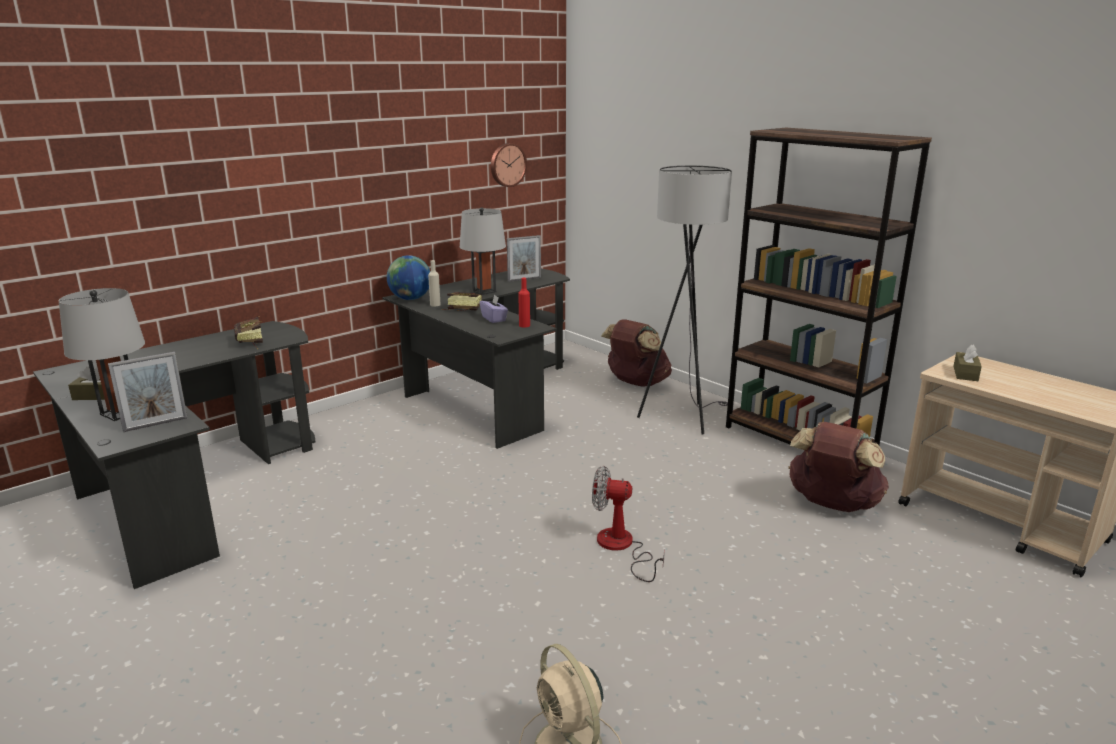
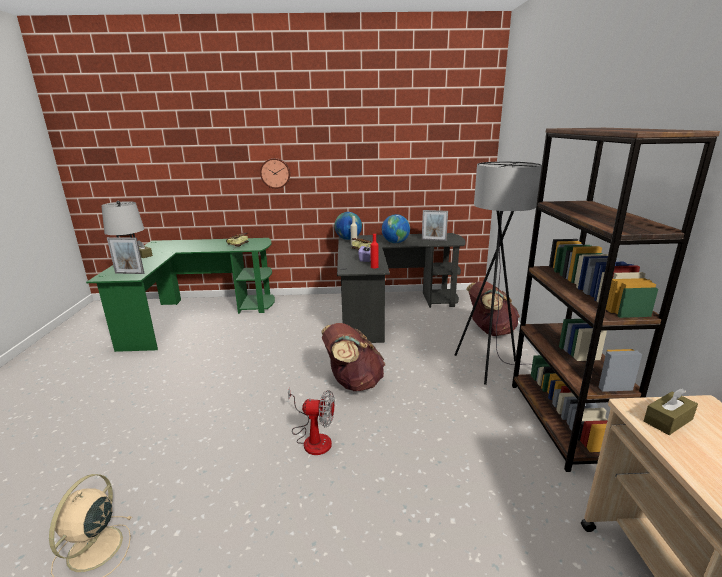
camera: 40 degrees right, 0 degrees up
black desk [33,321,315,589] -> green desk [86,238,275,352]
grey table lamp [460,207,506,295] -> globe [382,214,410,243]
wall clock [491,143,527,187] -> wall clock moved to [260,158,290,189]
fan [592,466,665,582] -> fan turned 135 degrees clockwise [288,388,335,455]
brown backpack [788,422,889,512] -> brown backpack moved to [322,323,385,391]

